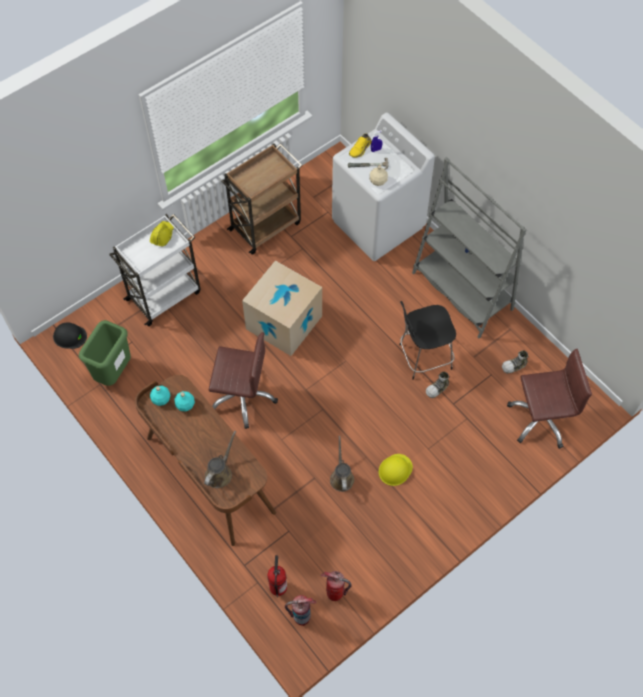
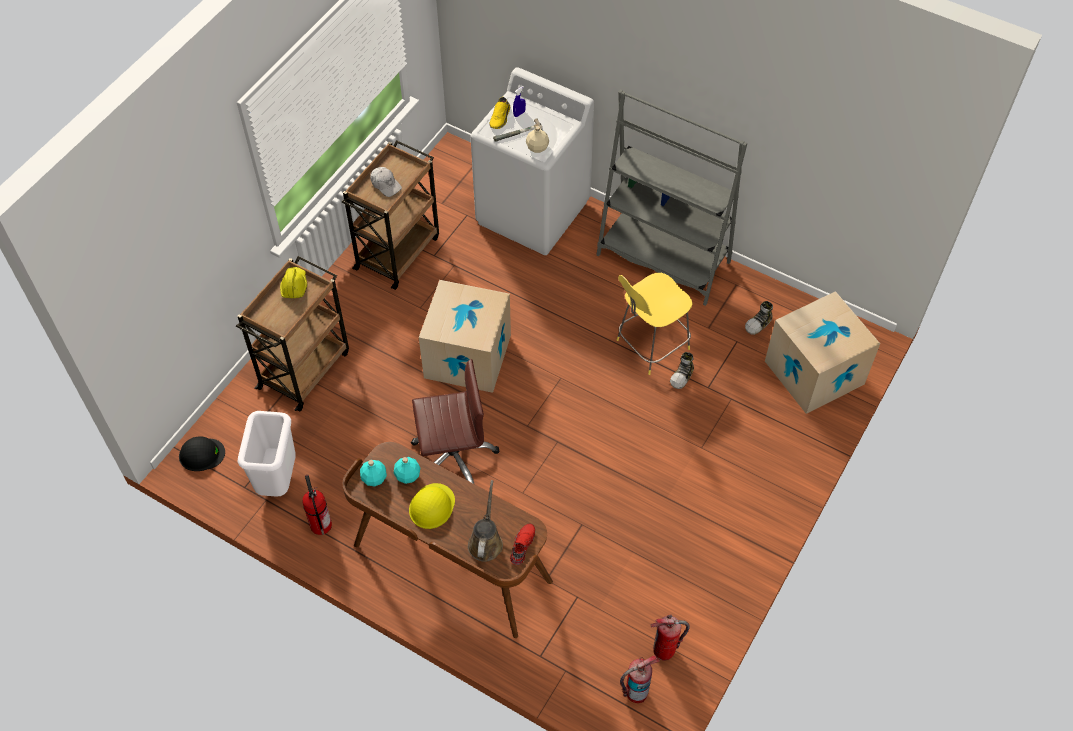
camera: 20 degrees left, 5 degrees down
green trash can [79,320,131,386] -> white trash can [238,411,296,497]
white cart [109,214,201,326] -> brown cart [236,256,349,412]
fire extinguisher [268,555,287,598] -> fire extinguisher moved to [302,475,332,535]
brown watering can [330,436,354,492] -> none
yellow hard hat [379,454,413,486] -> yellow hard hat moved to [409,483,455,529]
black stool [399,301,456,380] -> yellow stool [617,273,693,375]
brown office chair [507,349,592,449] -> cardboard box [765,291,880,414]
none -> white cap [370,167,402,197]
none -> red shoe [510,523,535,565]

